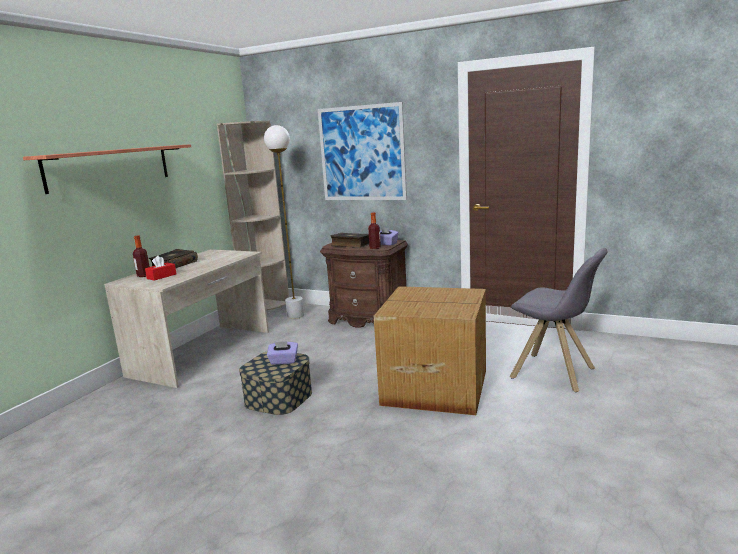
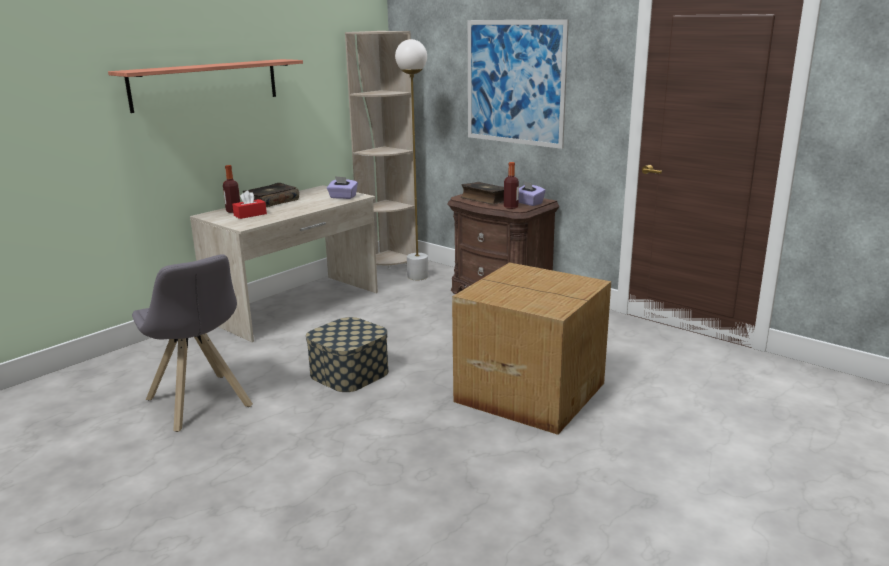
camera: 15 degrees right, 5 degrees up
purple tissue box [267,341,298,365] -> purple tissue box moved to [327,176,358,199]
grey chair [510,248,608,392] -> grey chair moved to [132,254,253,432]

